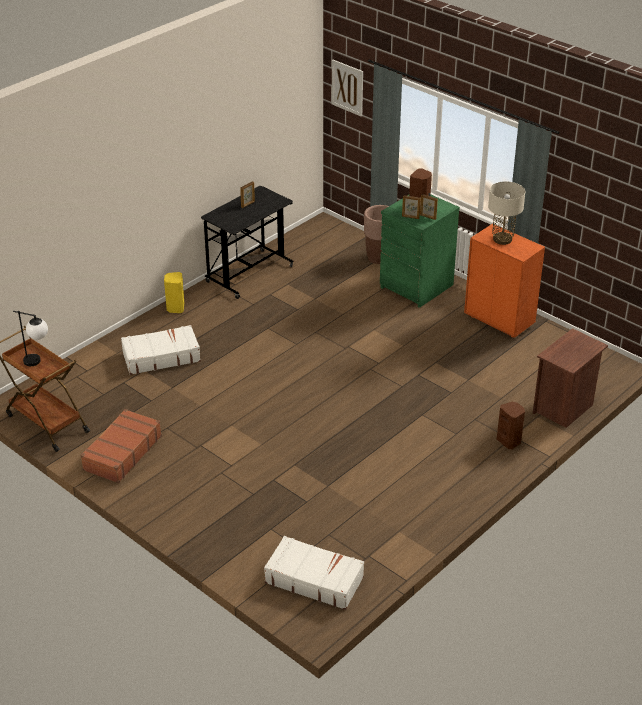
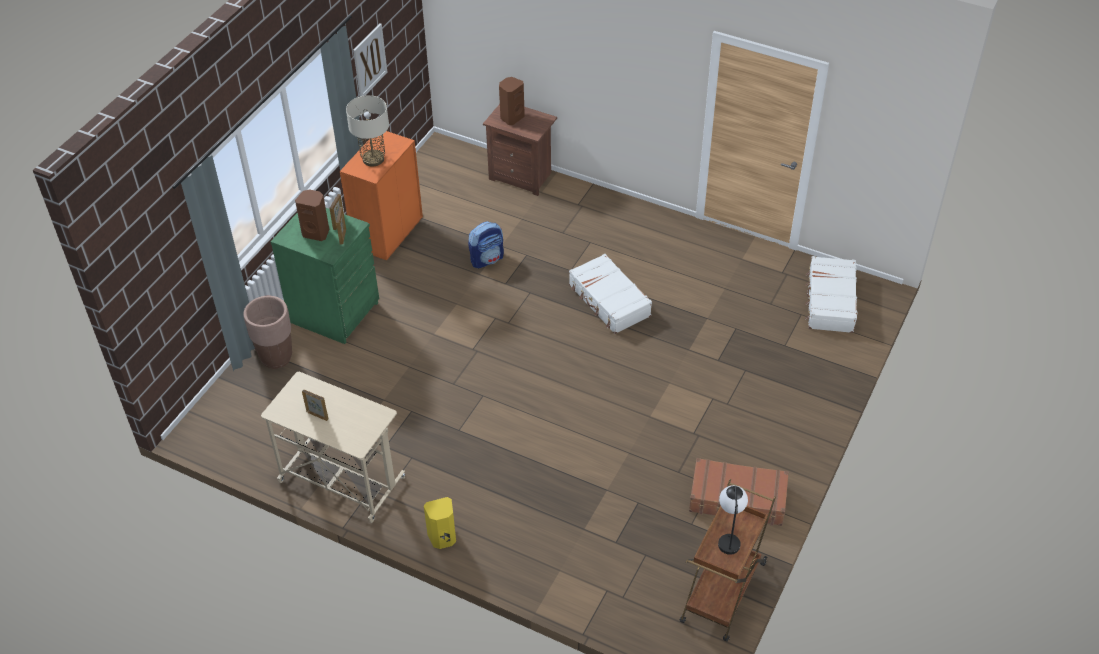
camera: 105 degrees left, 10 degrees up
white suitcase [121,325,201,375] -> white suitcase moved to [569,254,652,334]
black desk [201,186,294,299] -> beige desk [261,372,405,523]
picture [332,60,363,116] -> picture moved to [353,23,387,96]
brown speaker [497,402,525,449] -> brown speaker moved to [499,77,525,125]
none -> backpack [468,221,504,268]

